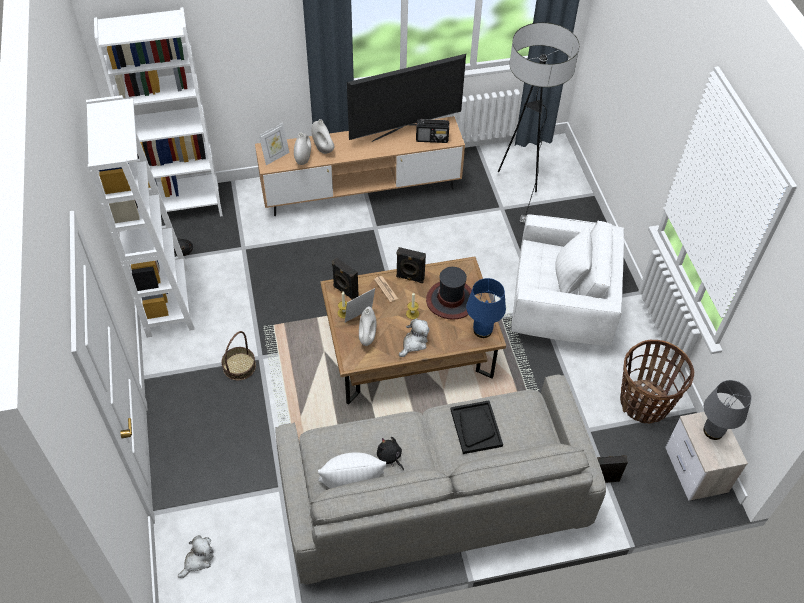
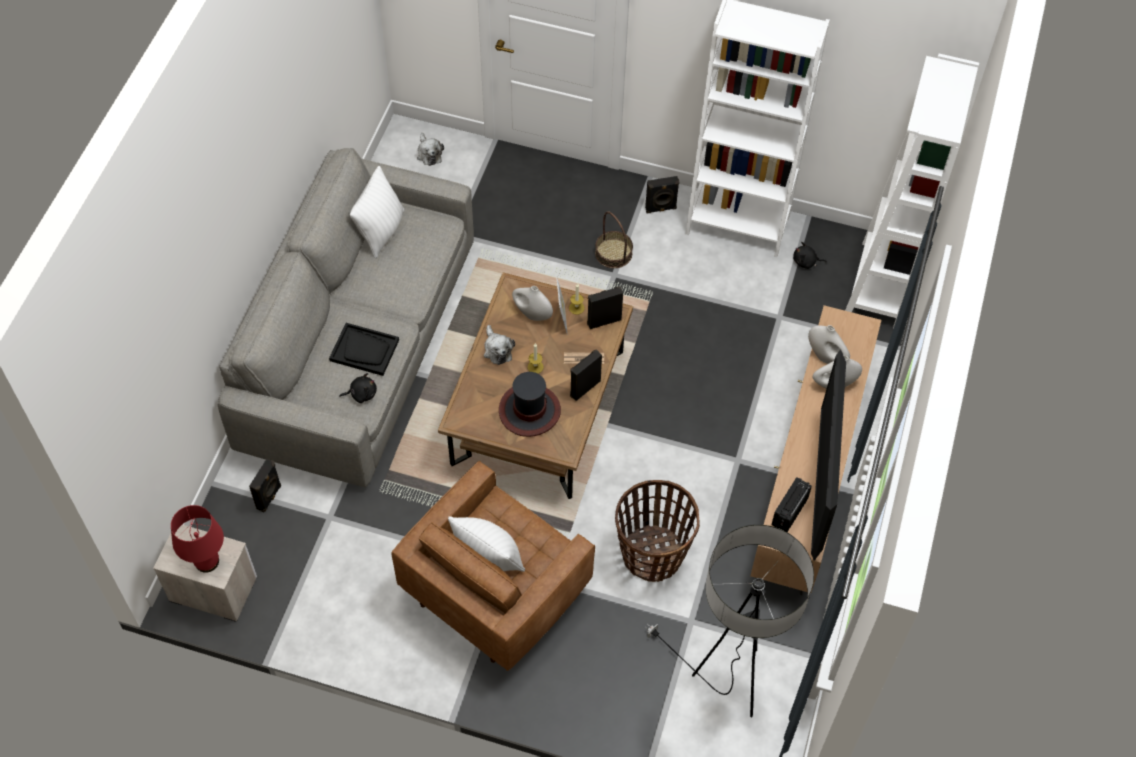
camera: 120 degrees right, 5 degrees up
picture frame [259,123,290,165] -> none
black plush toy [377,437,404,470] -> black plush toy moved to [339,373,377,403]
blue table lamp [466,278,506,338] -> none
white armchair [511,214,624,346] -> brown armchair [391,461,595,671]
basket [620,340,694,423] -> basket moved to [615,480,700,582]
grey table lamp [703,380,752,440] -> red table lamp [171,505,224,573]
none -> black speaker [645,176,679,213]

